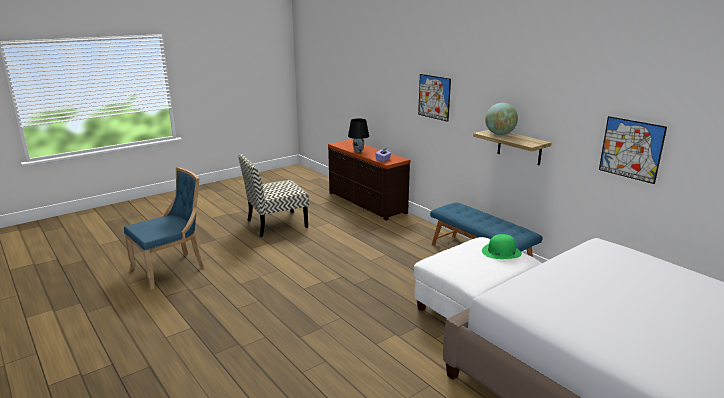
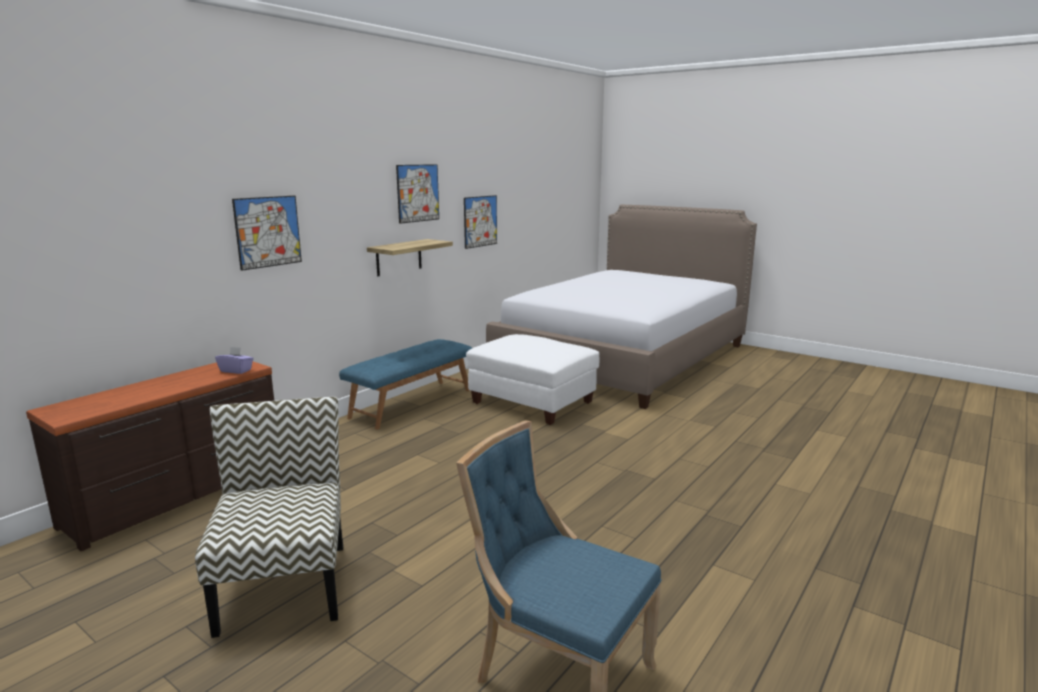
camera: 105 degrees left, 5 degrees down
chair [238,154,309,237] -> chair turned 150 degrees counterclockwise [195,397,343,638]
black table lamp [348,118,369,152] -> none
green hat [482,234,522,259] -> none
globe [485,103,518,135] -> none
none -> picture [396,164,439,224]

